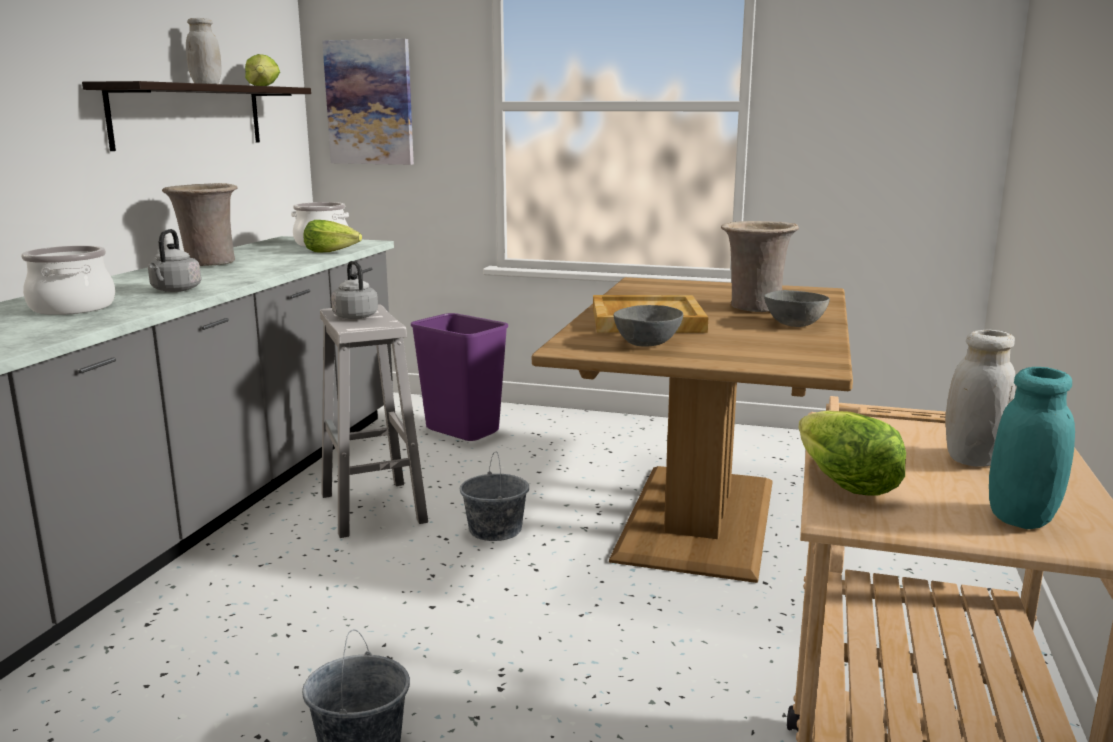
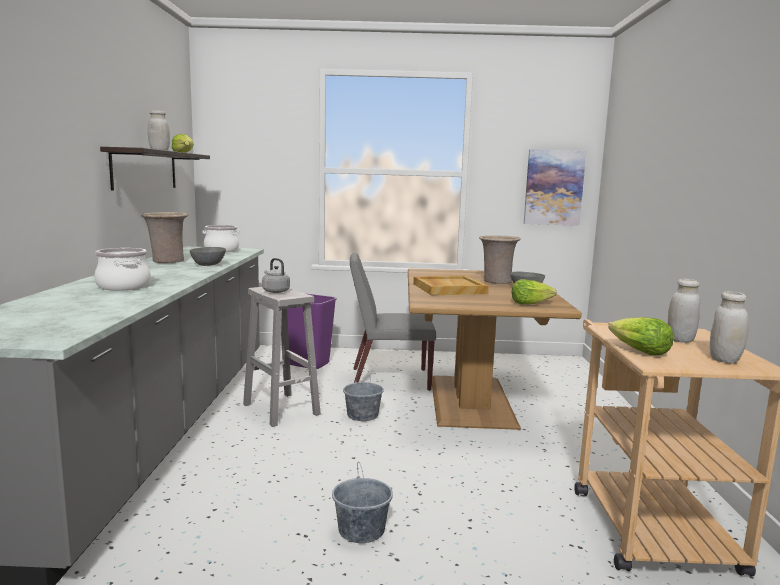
camera: 15 degrees left, 5 degrees down
grey kettle [148,229,201,292] -> none
lettuce [304,220,362,252] -> lettuce moved to [512,279,556,305]
picture [322,39,414,165] -> picture moved to [524,149,586,226]
grey bowl [614,305,683,347] -> grey bowl moved to [189,247,226,266]
turquoise jar [989,367,1075,529] -> white jar [710,291,749,364]
none -> grey chair [350,252,436,391]

